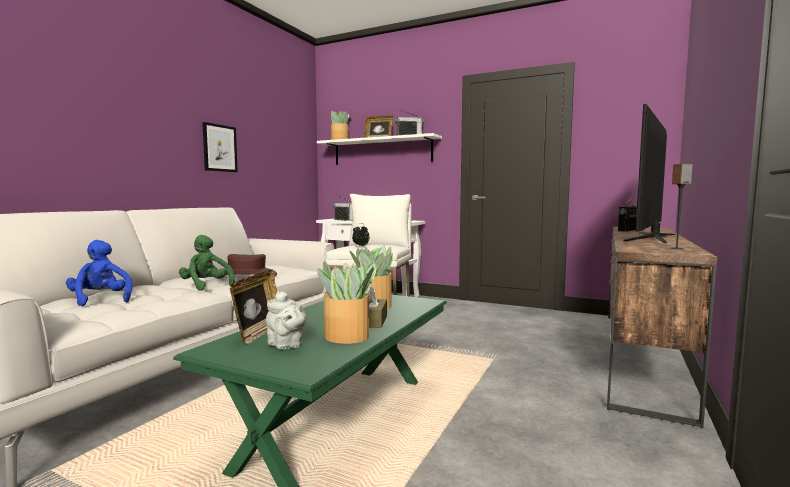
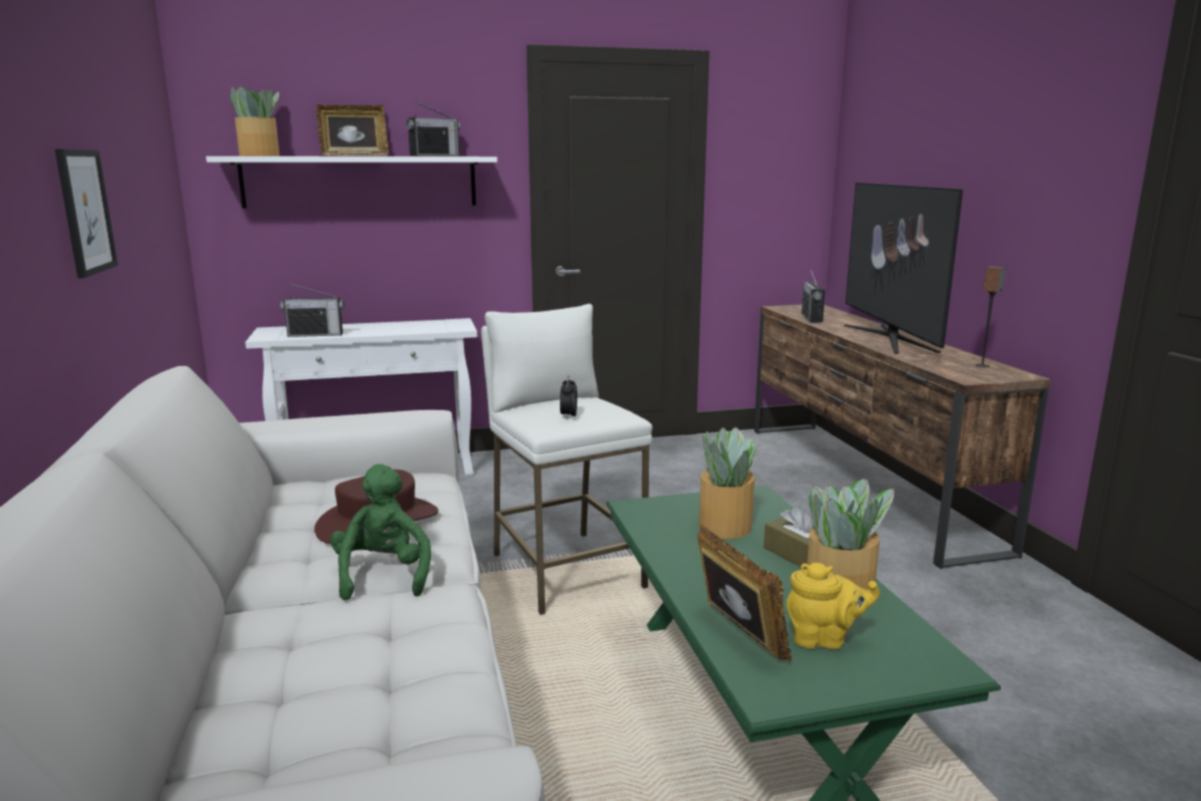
camera: 40 degrees left, 10 degrees up
blue plush toy [66,240,133,306] -> none
green plush toy [179,235,235,291] -> green plush toy turned 75 degrees clockwise [330,464,431,600]
grey teapot [266,291,307,349] -> yellow teapot [786,563,880,649]

